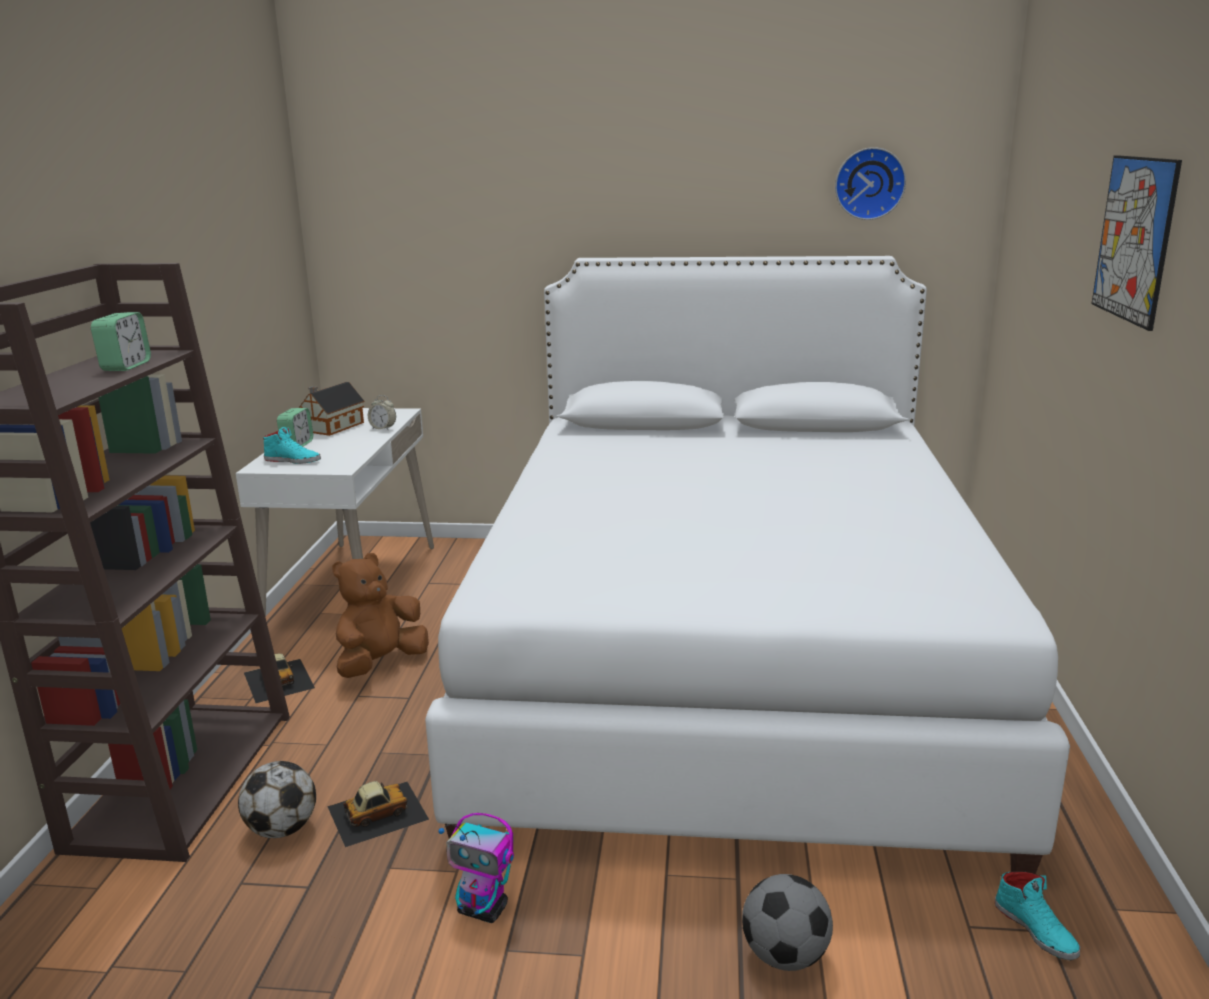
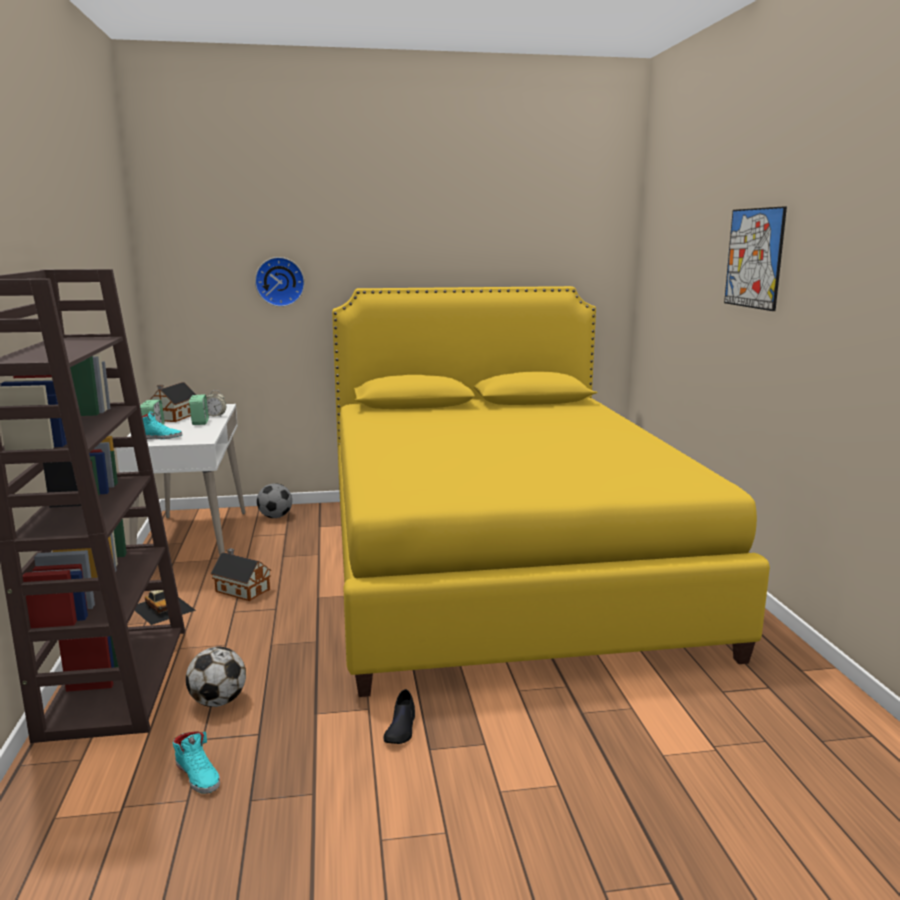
camera: 15 degrees left, 5 degrees down
alarm clock [91,312,151,371] -> alarm clock moved to [189,394,209,425]
toy car [327,781,429,847] -> none
brown plush toy [332,553,429,678] -> toy house [211,548,271,601]
white bed [425,256,1070,874] -> yellow bed [332,286,770,697]
toy robot [438,813,514,923] -> black shoe [384,689,415,744]
football [742,874,833,971] -> football moved to [257,483,292,518]
wall clock [835,147,906,220] -> wall clock moved to [255,257,305,307]
turquoise shoe [995,871,1080,960] -> turquoise shoe moved to [173,732,220,794]

